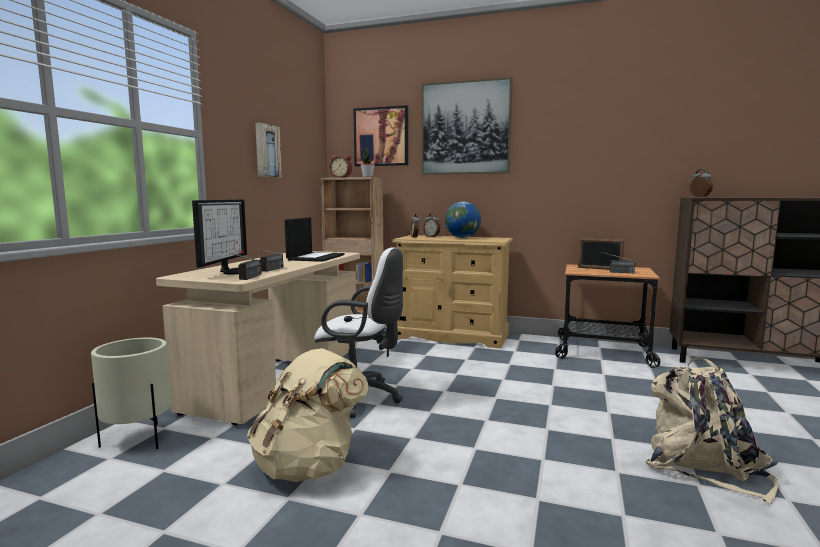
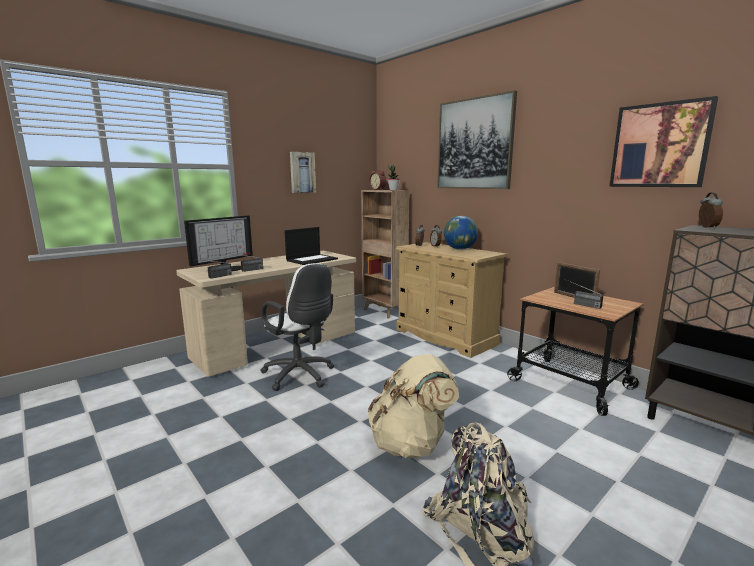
camera: 30 degrees right, 5 degrees up
beige planter [91,338,171,449] -> none
beige backpack [247,348,369,482] -> beige backpack moved to [368,354,459,458]
picture [353,105,408,167] -> picture moved to [609,96,718,187]

